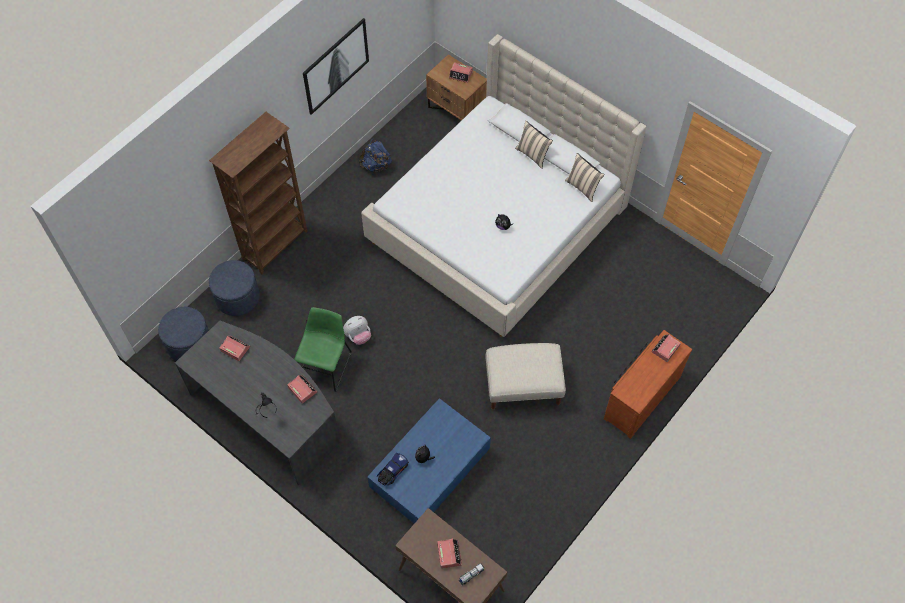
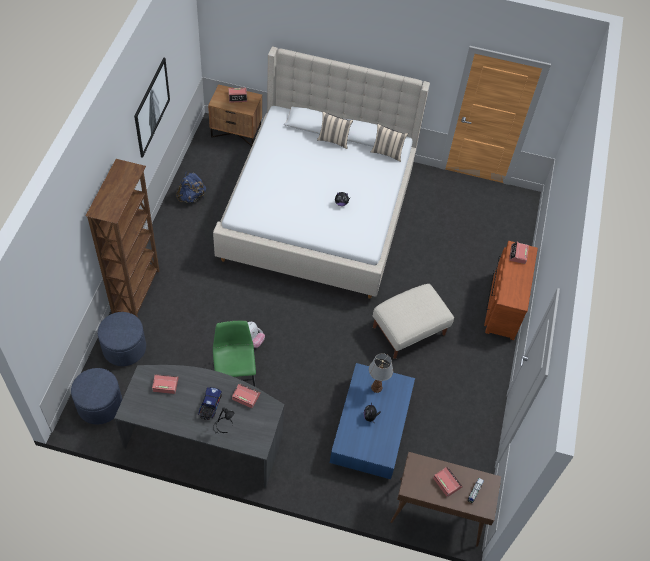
camera: 30 degrees left, 5 degrees down
toy truck [377,453,409,486] -> toy truck moved to [198,387,222,420]
none -> table lamp [369,353,393,393]

